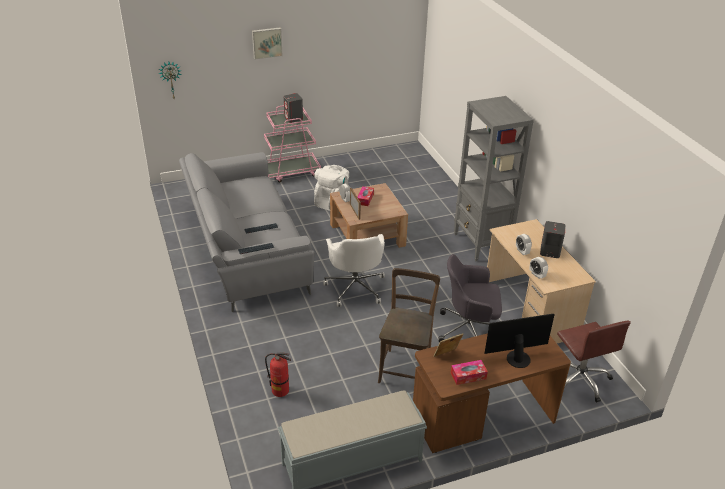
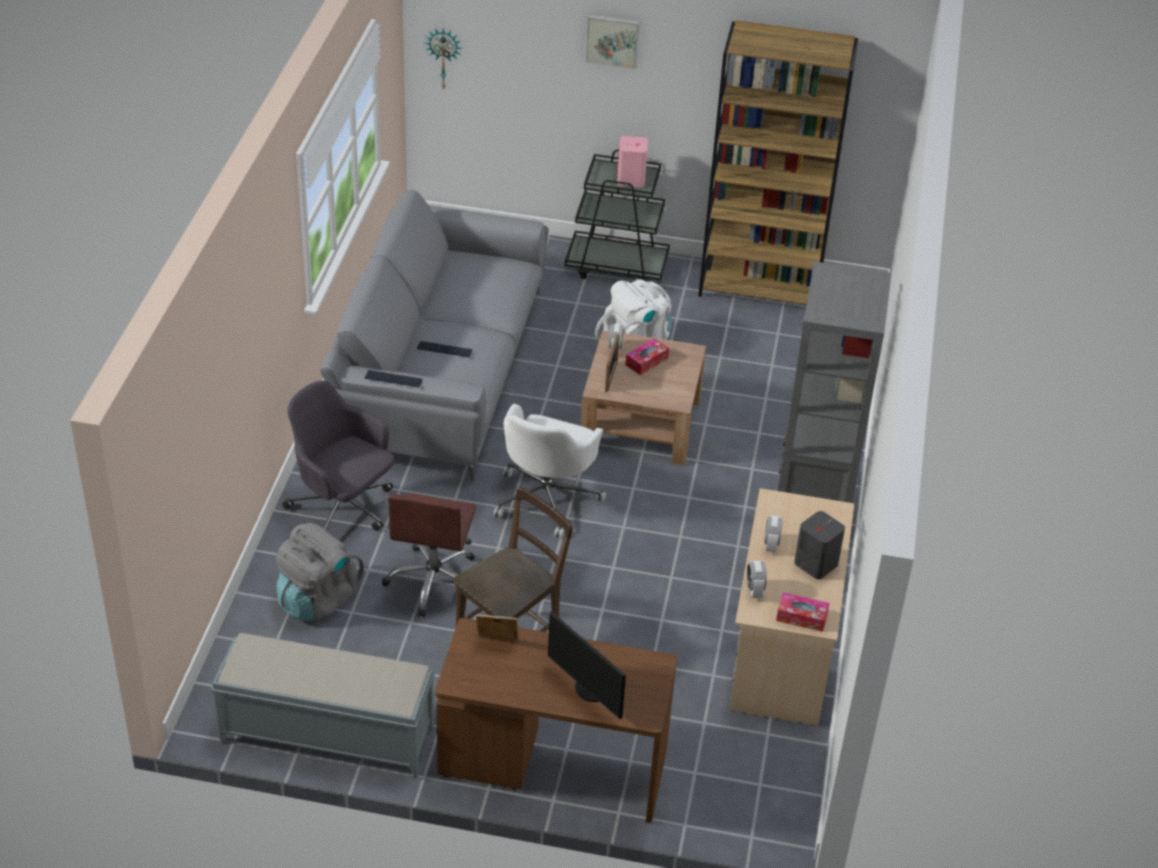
camera: 30 degrees right, 5 degrees up
pink cart [264,105,321,183] -> black cart [565,149,670,282]
fire extinguisher [265,353,291,397] -> grey backpack [276,523,364,621]
grey speaker [284,93,303,123] -> pink speaker [617,136,648,187]
grey office chair [439,254,502,342] -> grey office chair moved to [282,380,395,531]
tissue box [451,360,488,385] -> tissue box moved to [776,592,830,632]
monitor [484,314,555,368] -> monitor turned 150 degrees counterclockwise [548,611,626,719]
brown office chair [557,321,631,402] -> brown office chair moved to [382,493,476,617]
none -> brown bookcase [698,20,858,305]

